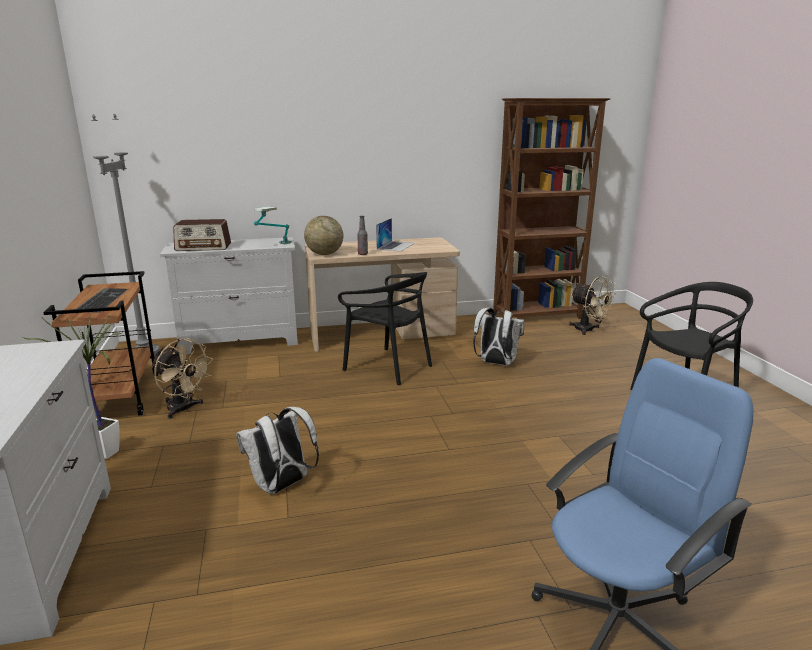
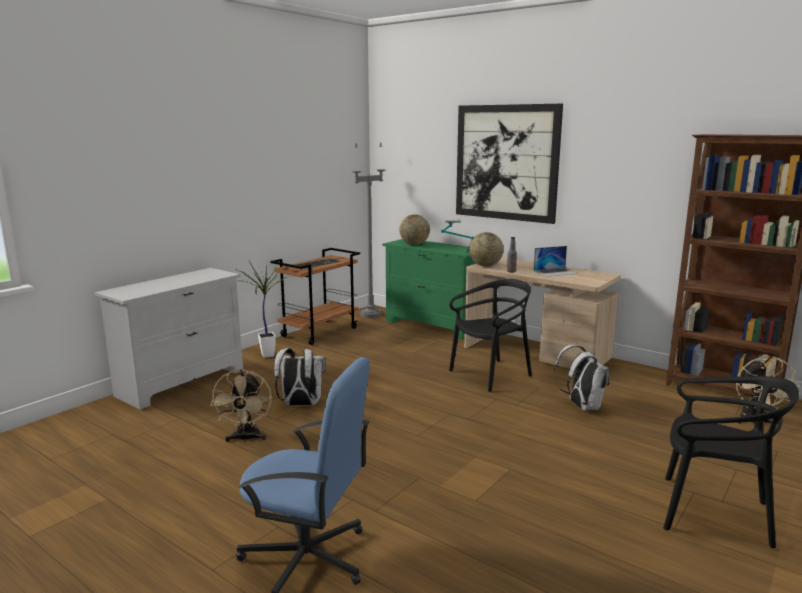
camera: 50 degrees right, 5 degrees down
beige fan [151,338,213,419] -> beige fan moved to [210,369,272,442]
white dresser [160,237,298,354] -> green dresser [382,239,475,339]
radio [173,219,231,251] -> globe [399,214,430,245]
black chair [338,272,432,385] -> black chair turned 120 degrees counterclockwise [449,279,532,392]
none -> picture [456,104,563,224]

